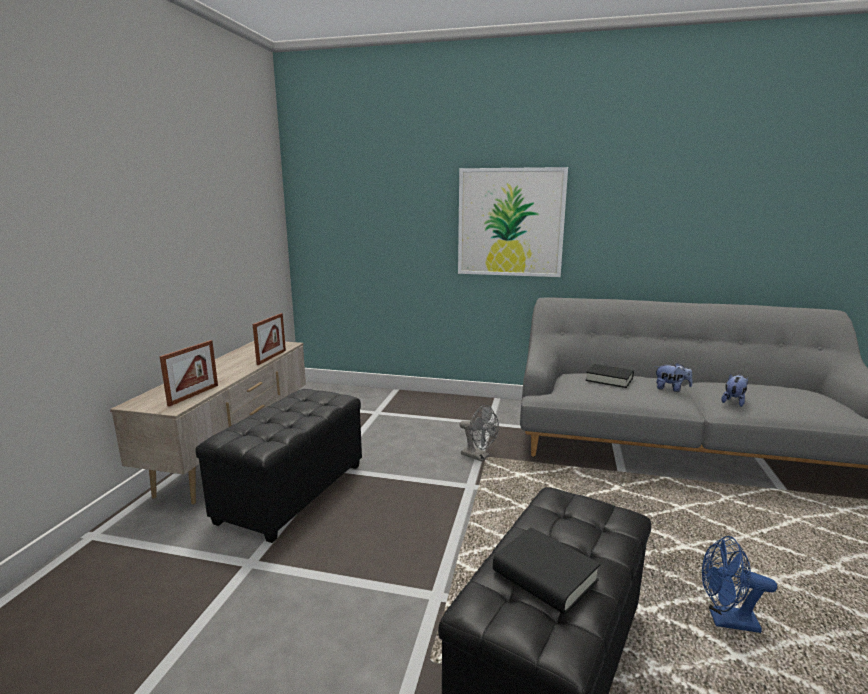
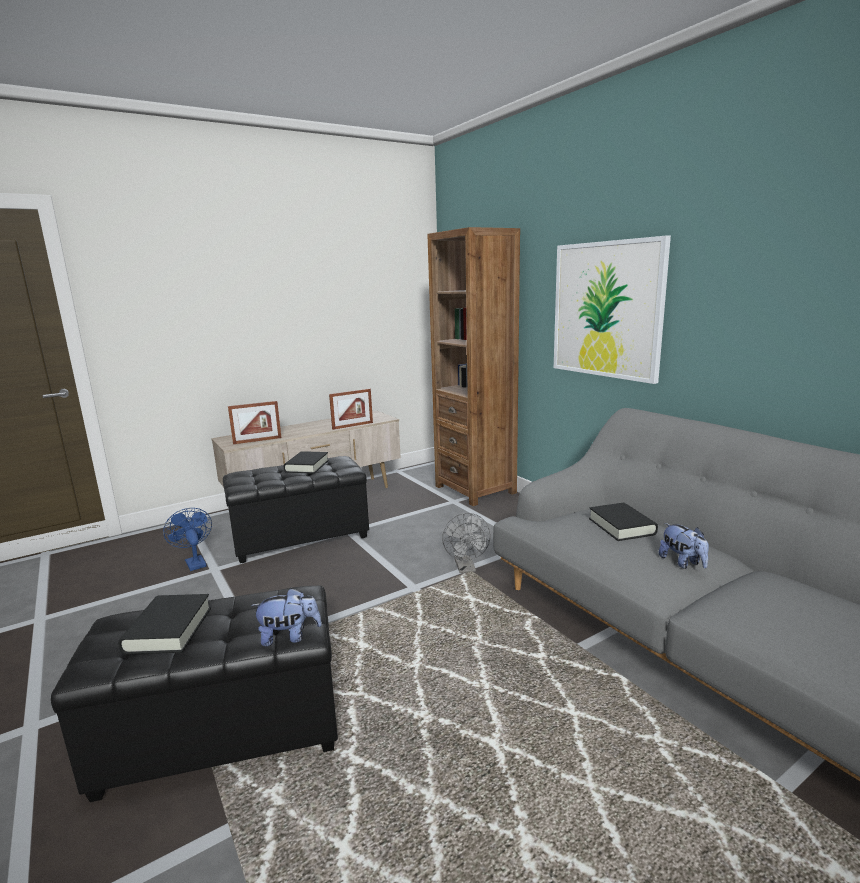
camera: 45 degrees right, 0 degrees up
blue fan [702,536,777,633] -> blue fan moved to [163,508,212,571]
plush toy [721,374,748,407] -> plush toy moved to [251,588,322,647]
none -> black book [284,451,329,474]
none -> brown bookcase [427,227,520,506]

